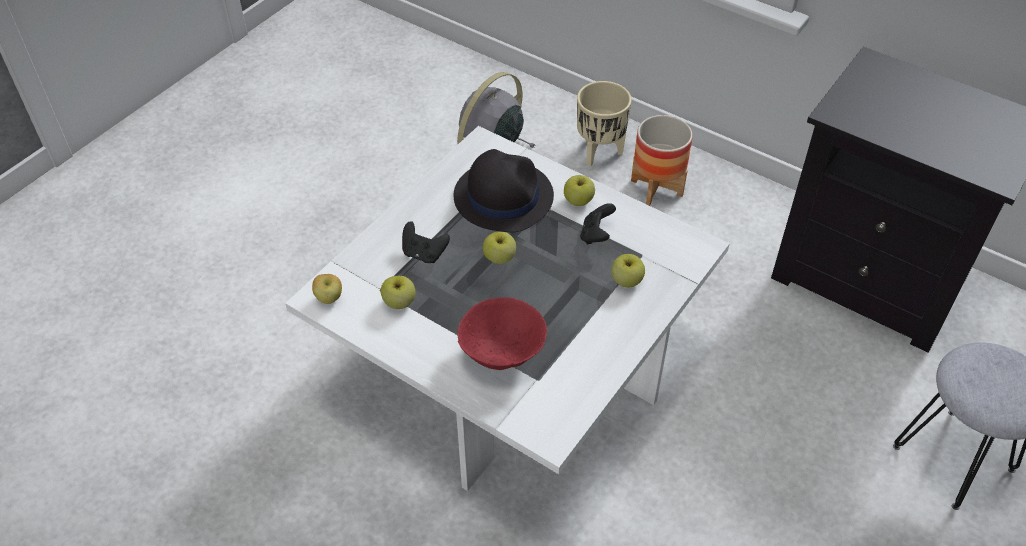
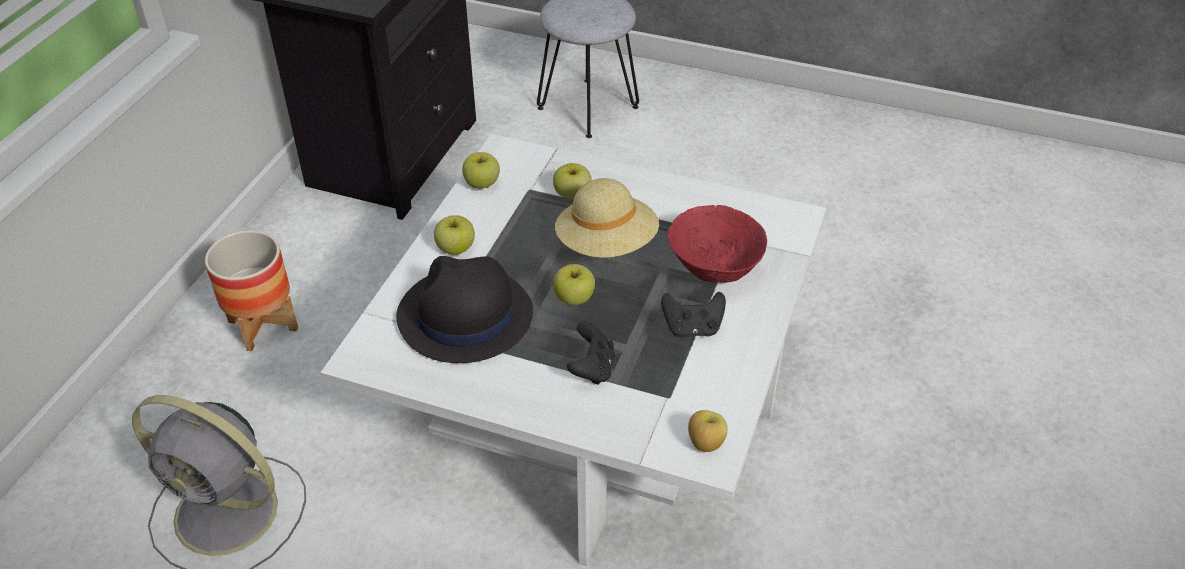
camera: 105 degrees left, 5 degrees down
apple [380,276,416,309] -> apple moved to [462,152,500,189]
beige planter [577,81,632,167] -> none
black game controller [580,203,616,244] -> black game controller moved to [661,292,726,337]
none -> beige hat [555,178,659,258]

